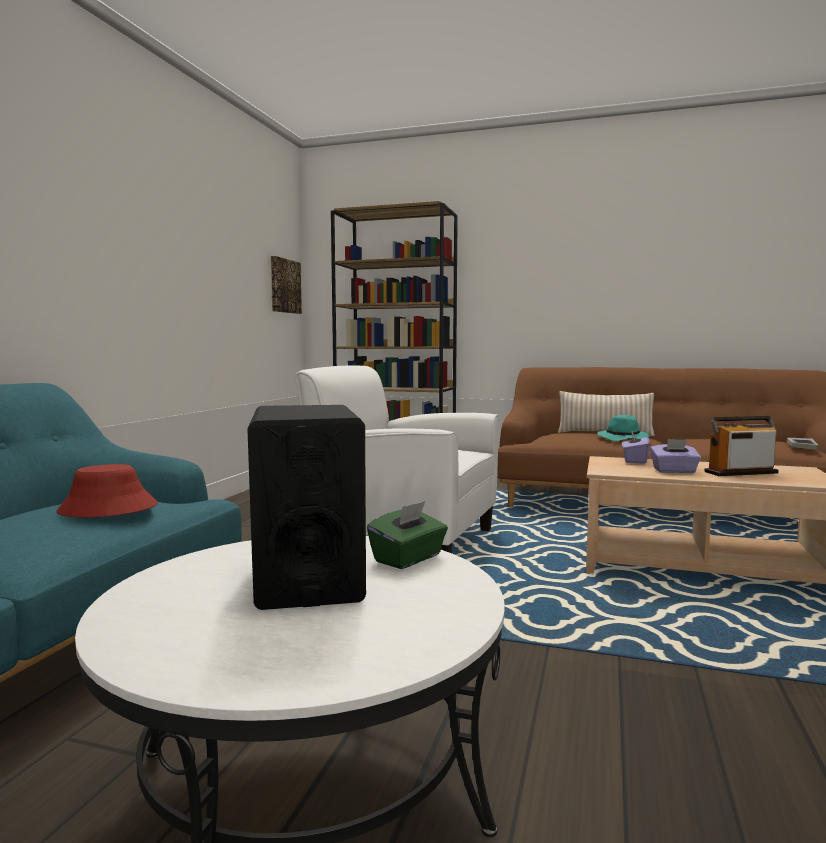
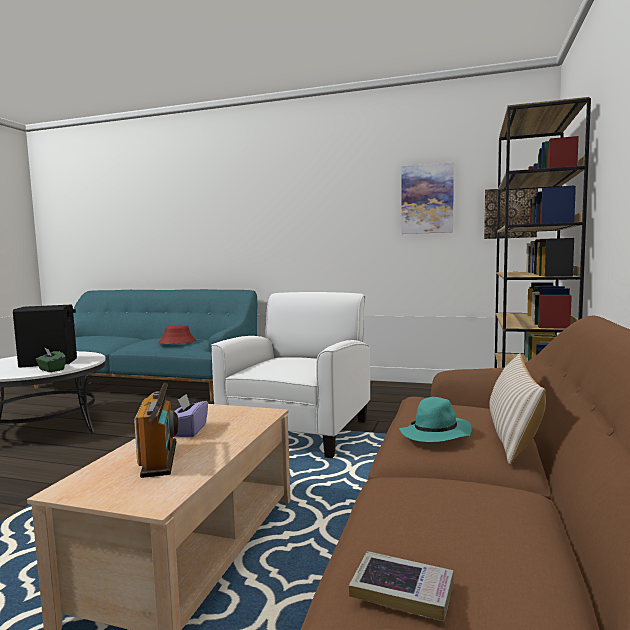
camera: 90 degrees right, 0 degrees up
purple tissue box [622,431,650,464] -> none
none -> picture [401,162,454,234]

